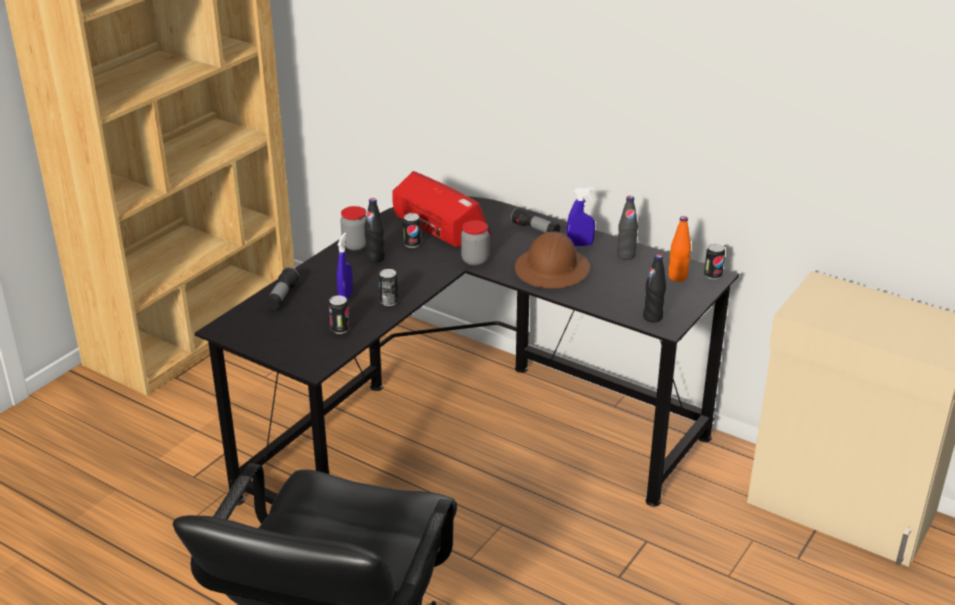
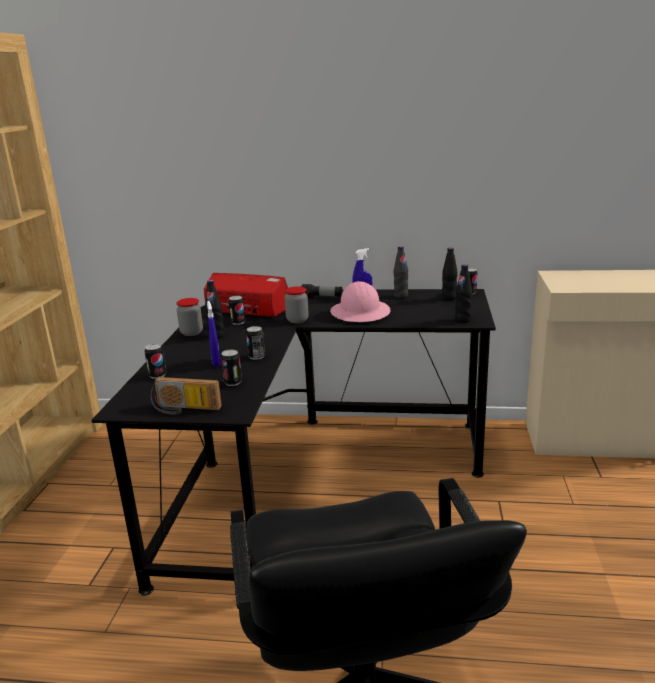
camera: 25 degrees left, 10 degrees down
flashlight [265,267,299,310] -> can [144,344,166,379]
brown hard hat [515,231,590,289] -> pink hard hat [330,281,390,322]
orange bottle [668,216,691,282] -> black bottle [442,247,458,301]
none -> radio [151,377,222,414]

